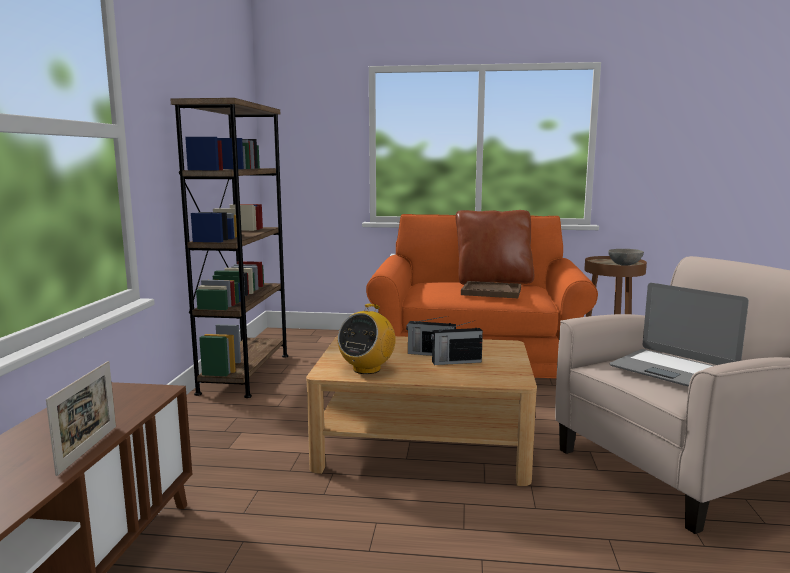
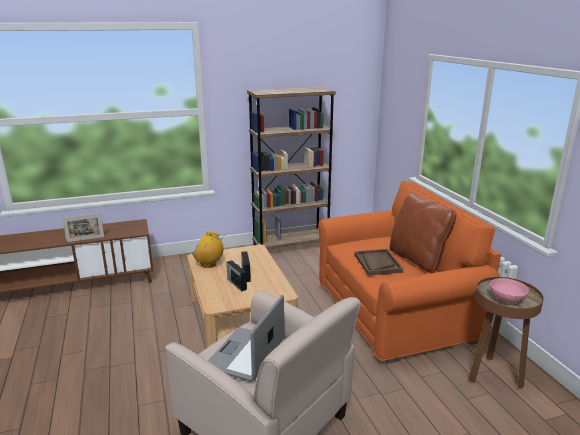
camera: 65 degrees right, 10 degrees up
grey bowl [608,249,644,265] -> pink bowl [490,278,529,303]

